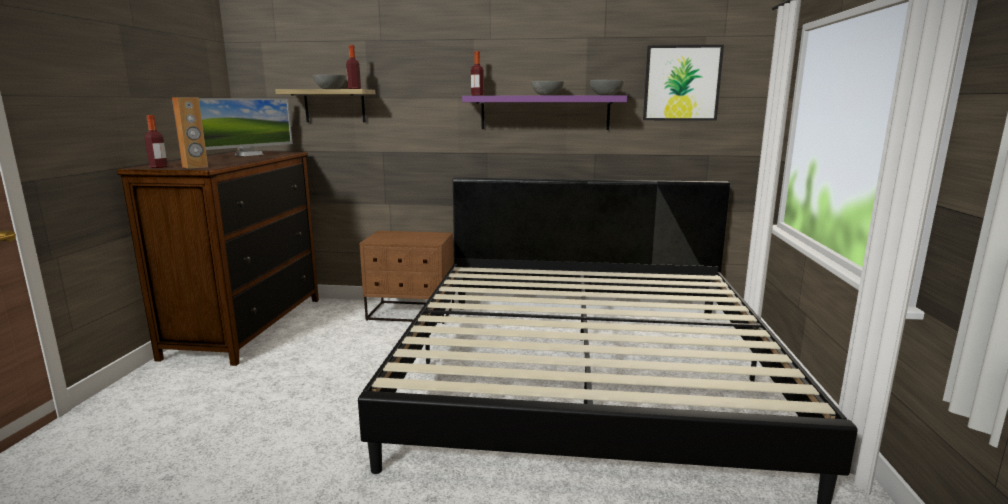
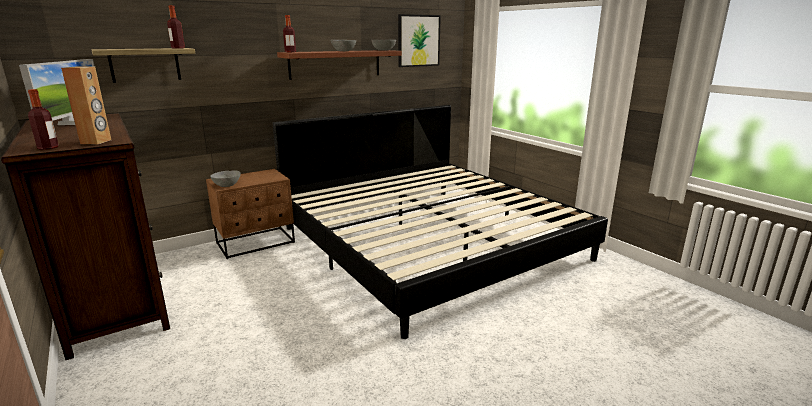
camera: 40 degrees left, 5 degrees up
grey bowl [313,74,346,89] -> grey bowl moved to [210,170,241,187]
purple shelf [462,95,627,130] -> brown shelf [277,50,402,80]

